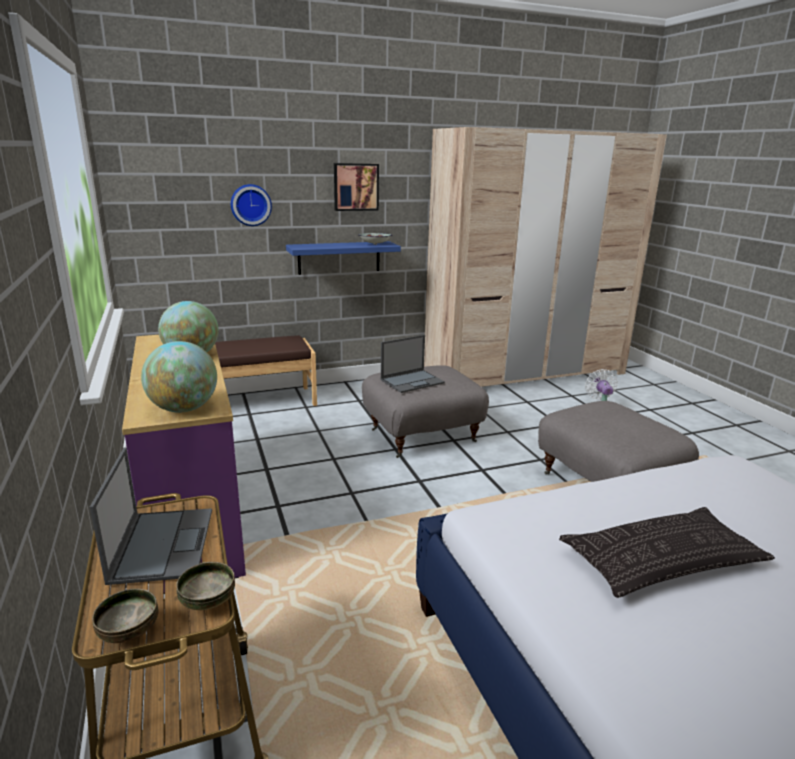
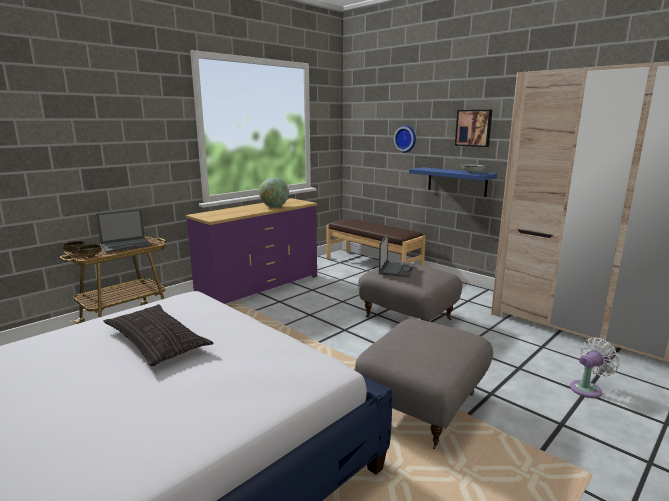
camera: 65 degrees right, 5 degrees down
globe [141,341,217,413] -> none
laptop [381,335,445,393] -> laptop turned 105 degrees counterclockwise [379,234,415,277]

